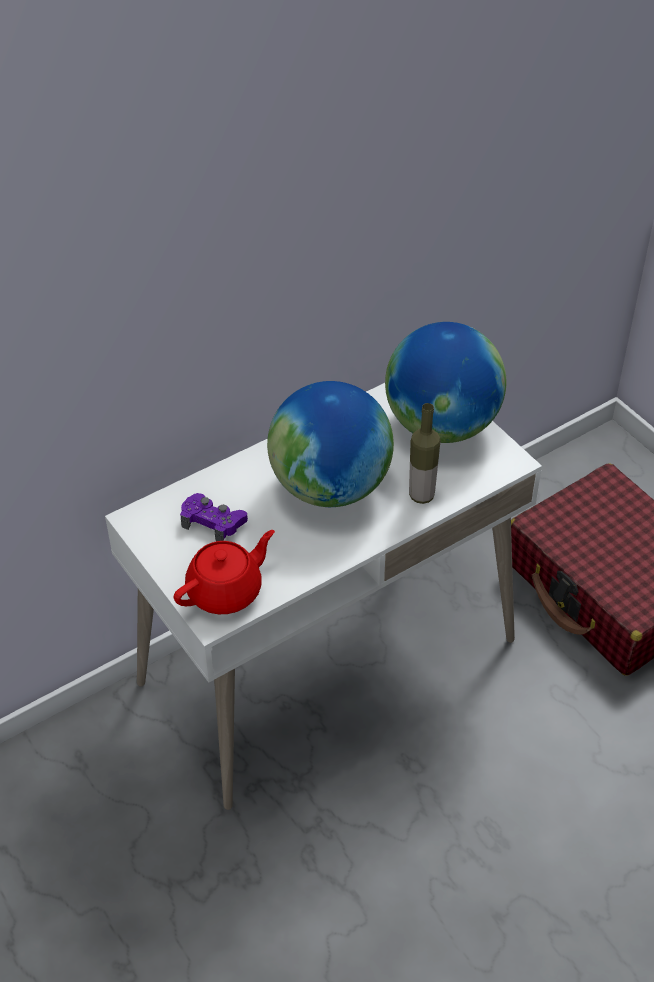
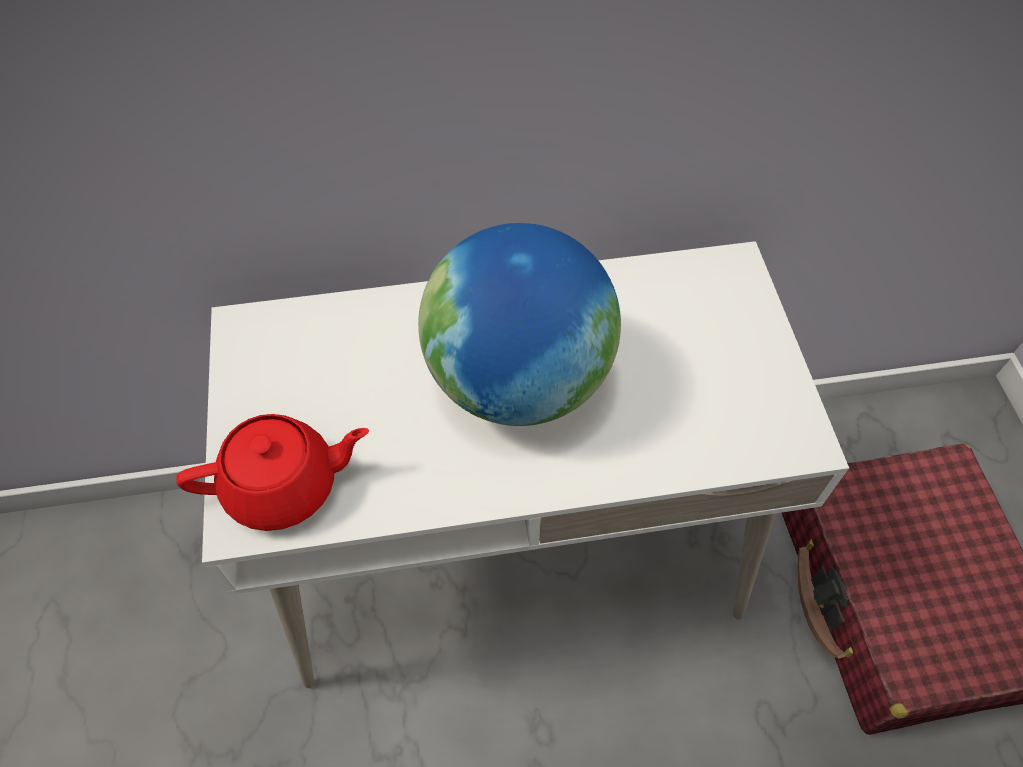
camera: 25 degrees right, 10 degrees up
purple game controller [180,493,248,541] -> none
globe [385,322,507,443] -> none
bottle [409,403,441,504] -> none

